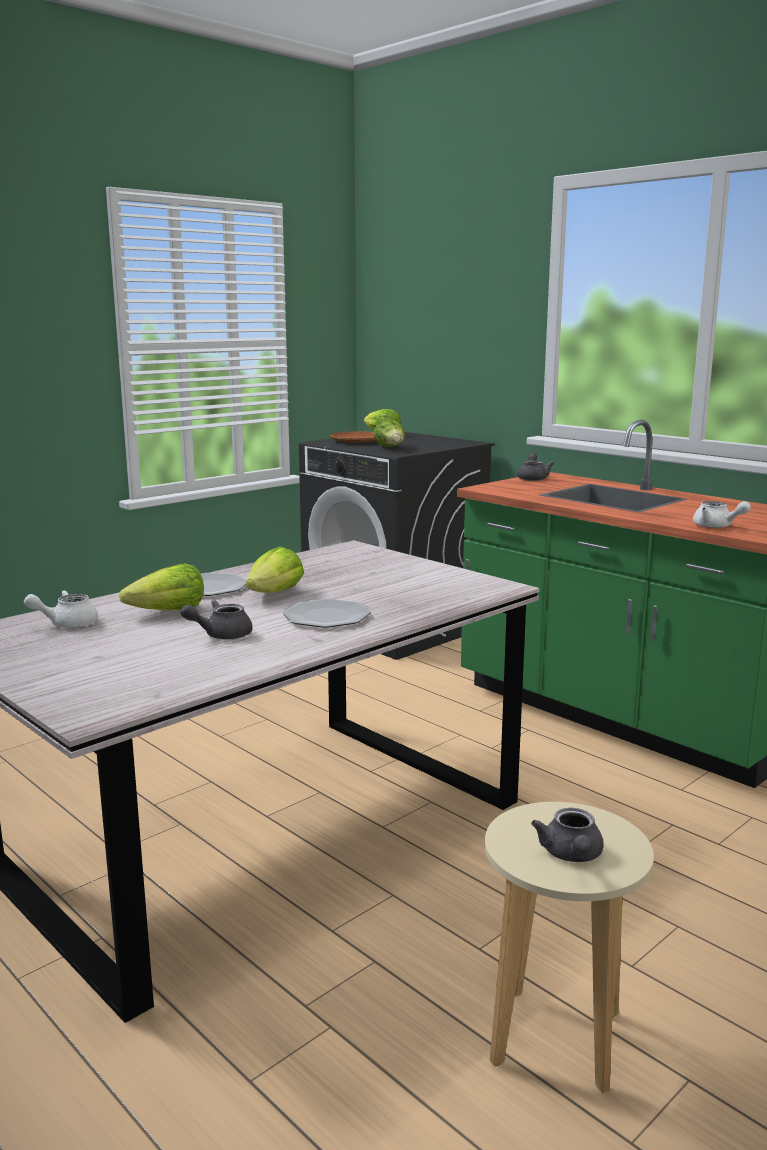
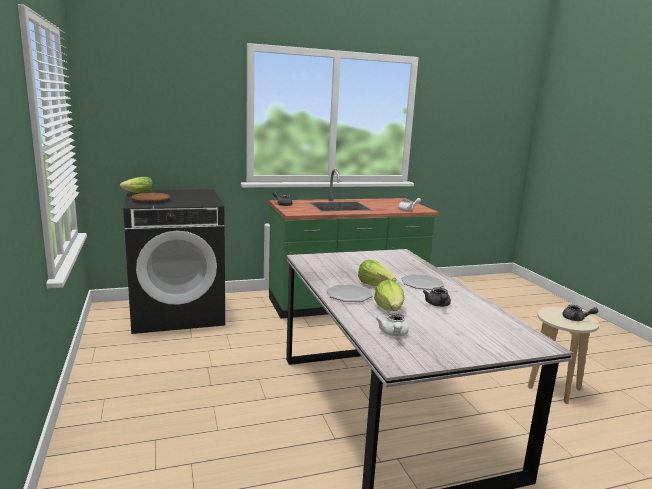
camera: 65 degrees left, 0 degrees up
lettuce [374,418,405,447] -> none

